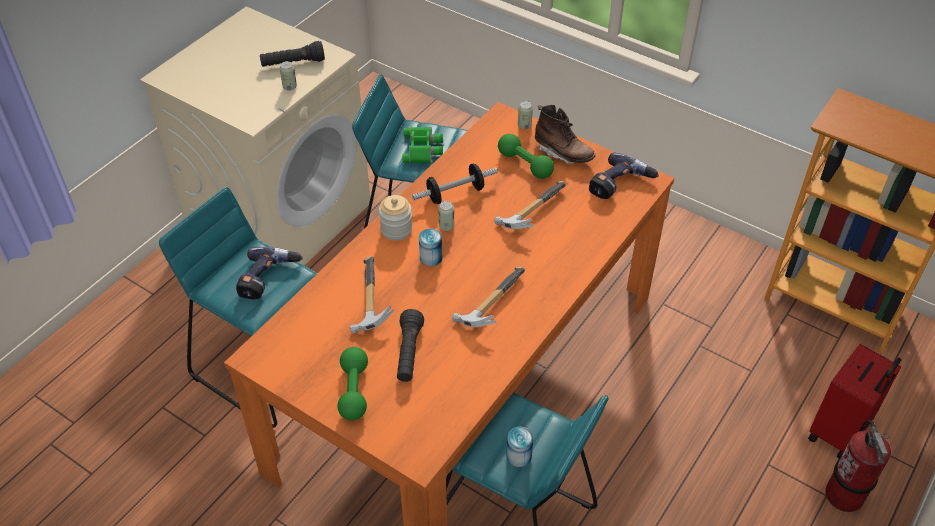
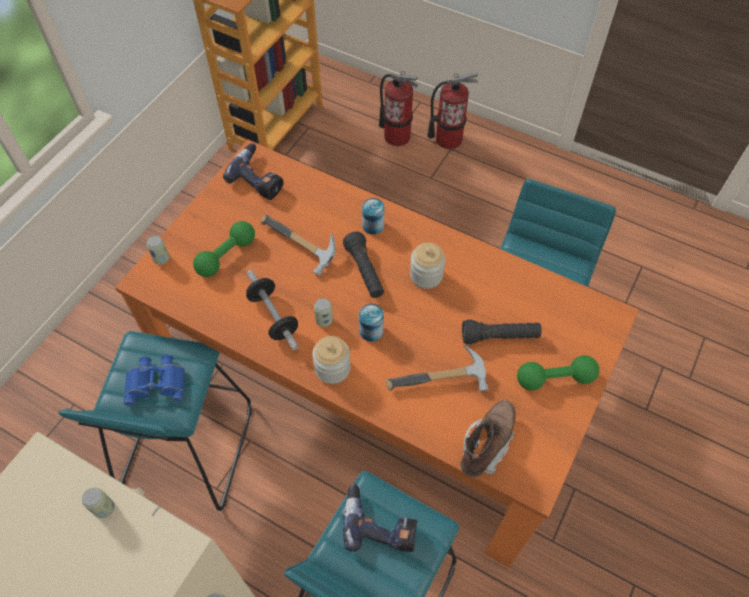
camera: 95 degrees left, 10 degrees up
black flashlight [260,41,325,67] -> black flashlight moved to [343,231,384,298]
green binoculars [402,127,443,163] -> blue binoculars [124,355,185,406]
hammer [452,266,525,327] -> jar [410,242,445,289]
can [506,427,533,467] -> can moved to [362,198,384,234]
brown boot [535,105,596,164] -> brown boot moved to [460,400,516,477]
red suitcase [808,344,901,459] -> fire extinguisher [379,71,418,146]

